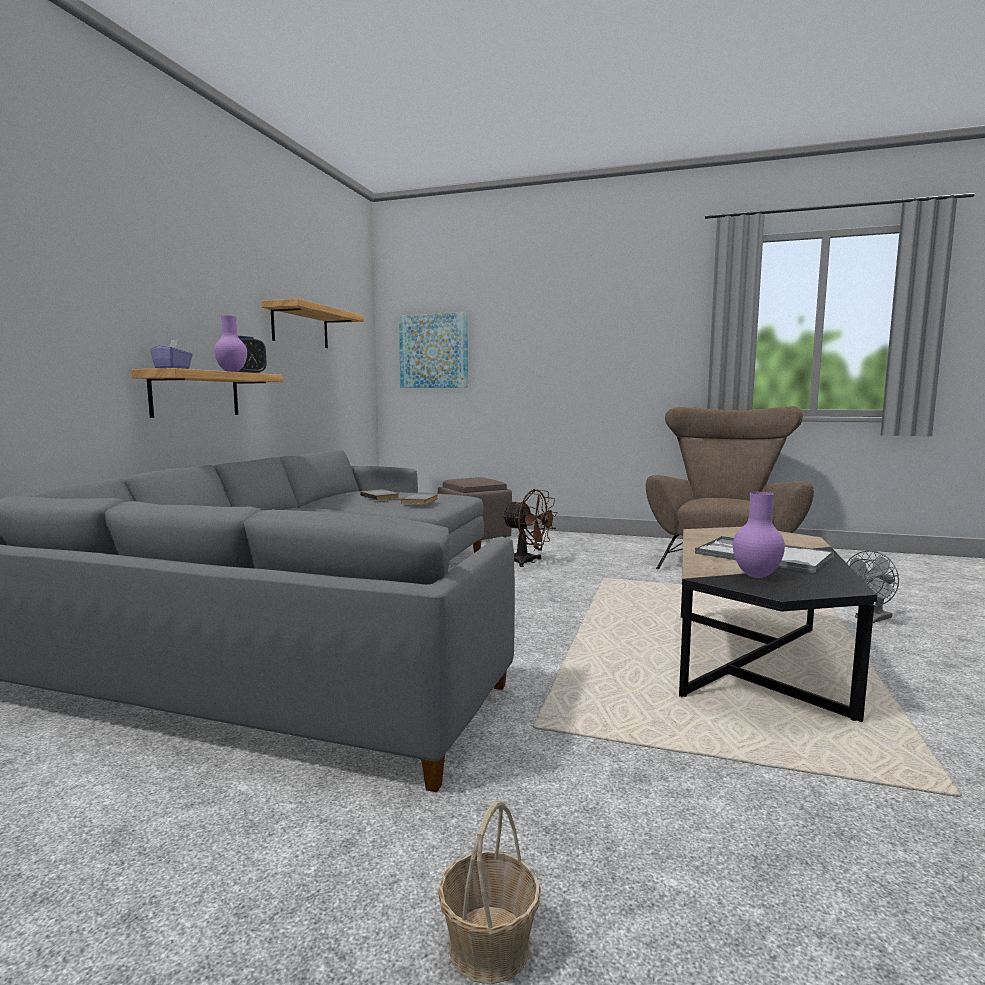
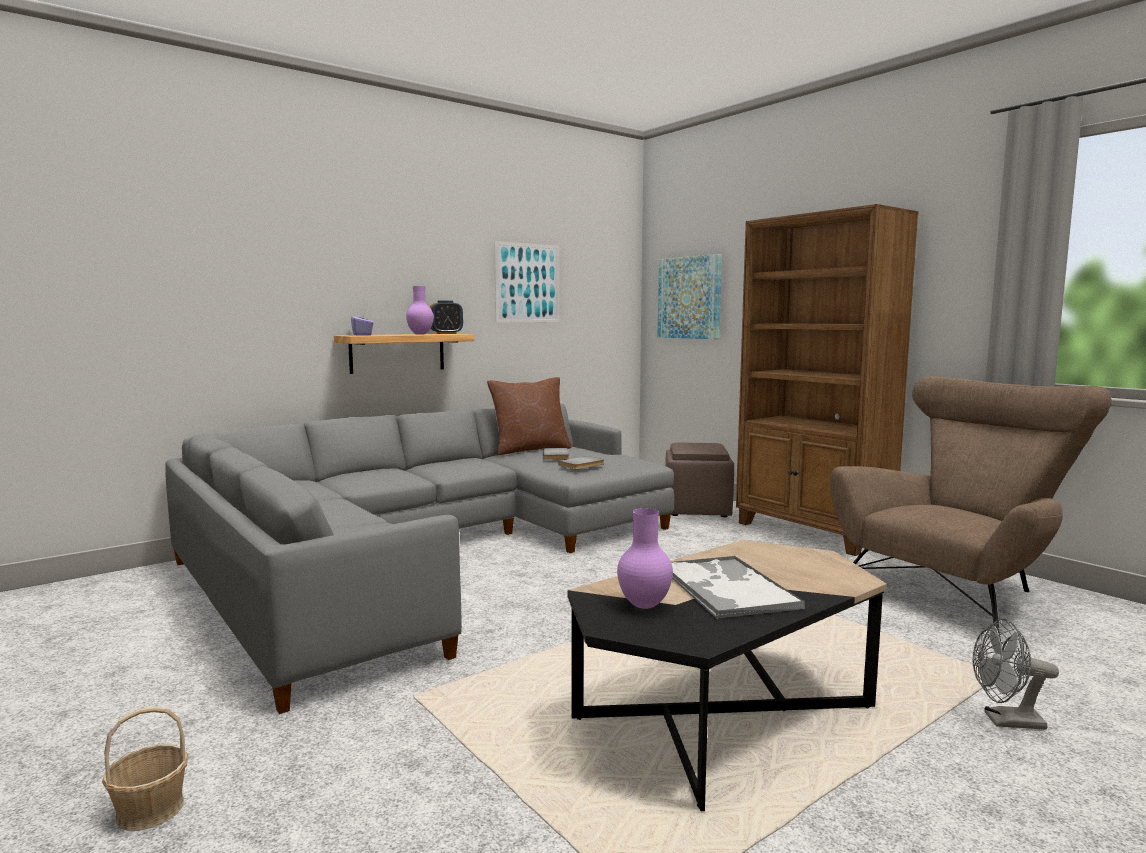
camera: 35 degrees right, 0 degrees up
shelf [261,299,364,348] -> picture [494,241,560,322]
brown fan [502,489,558,567] -> none
none -> brown pillow [487,377,572,455]
none -> brown bookcase [736,204,919,556]

